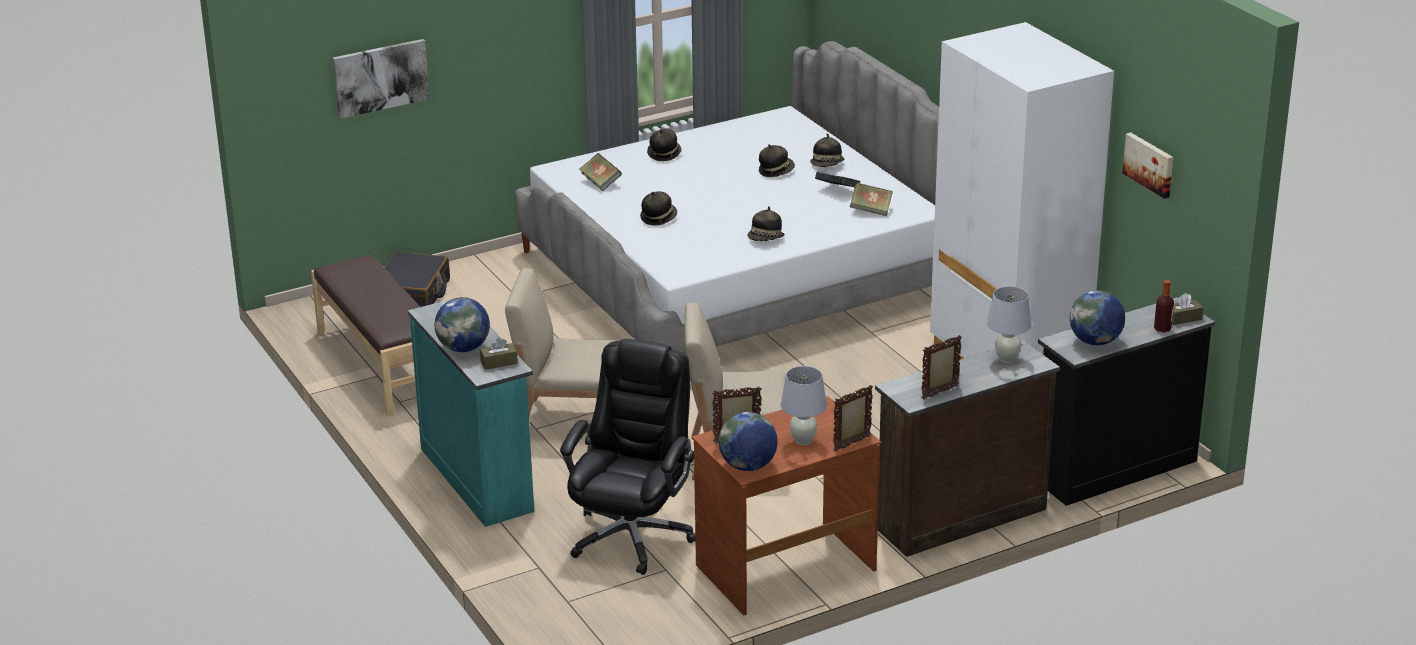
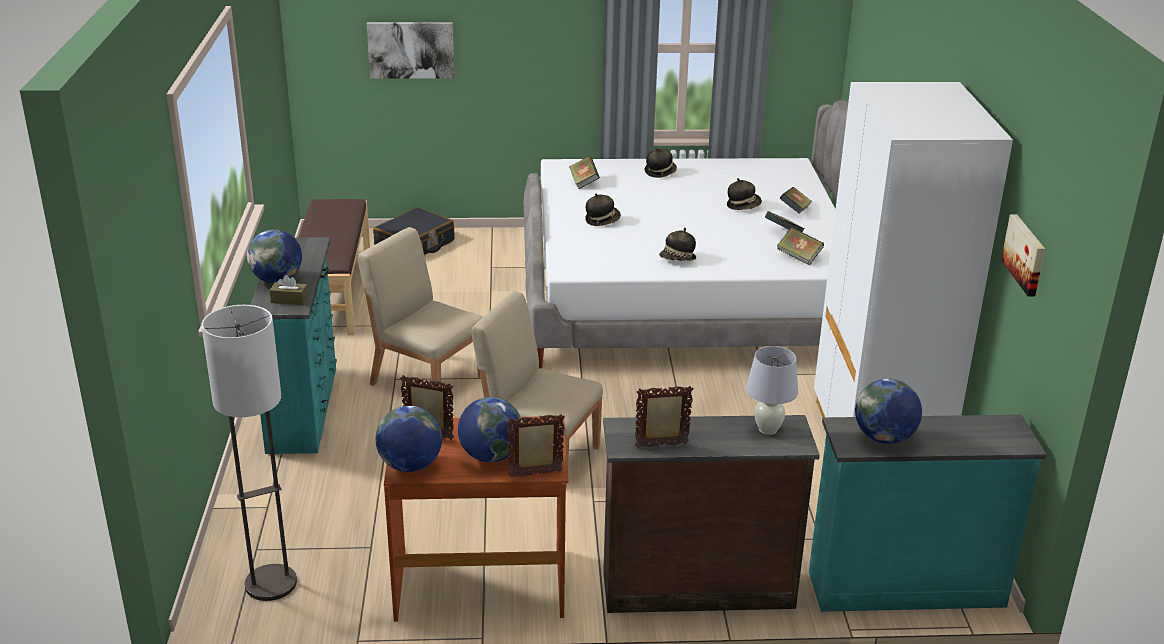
camera: 25 degrees right, 0 degrees up
black office chair [560,339,695,575] -> none
white table lamp [781,366,827,446] -> globe [458,397,522,462]
hat [810,133,845,167] -> book [780,187,813,214]
black dresser [1038,297,1215,506] -> turquoise dresser [809,415,1046,612]
bottle [1154,280,1174,333] -> none
brown tissue box [1172,293,1204,325] -> none
none -> floor lamp [201,305,297,601]

